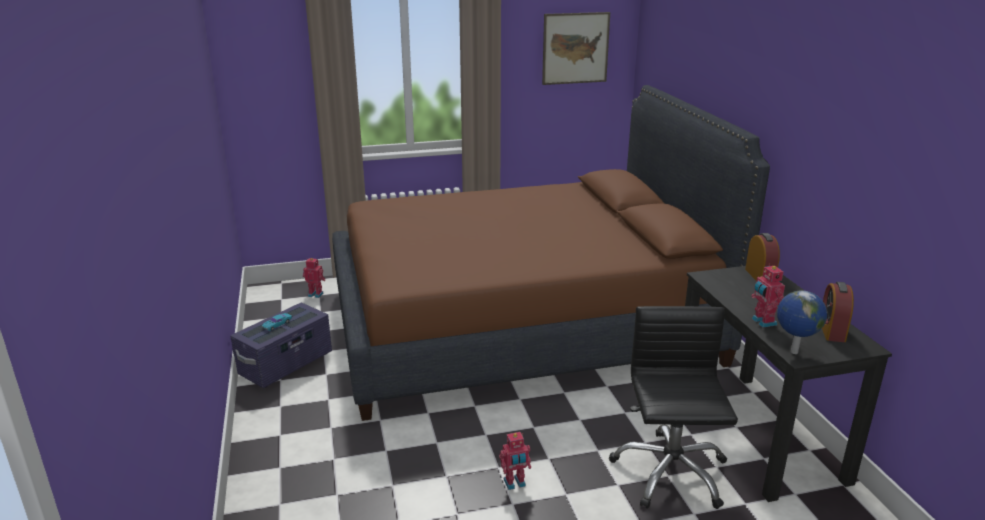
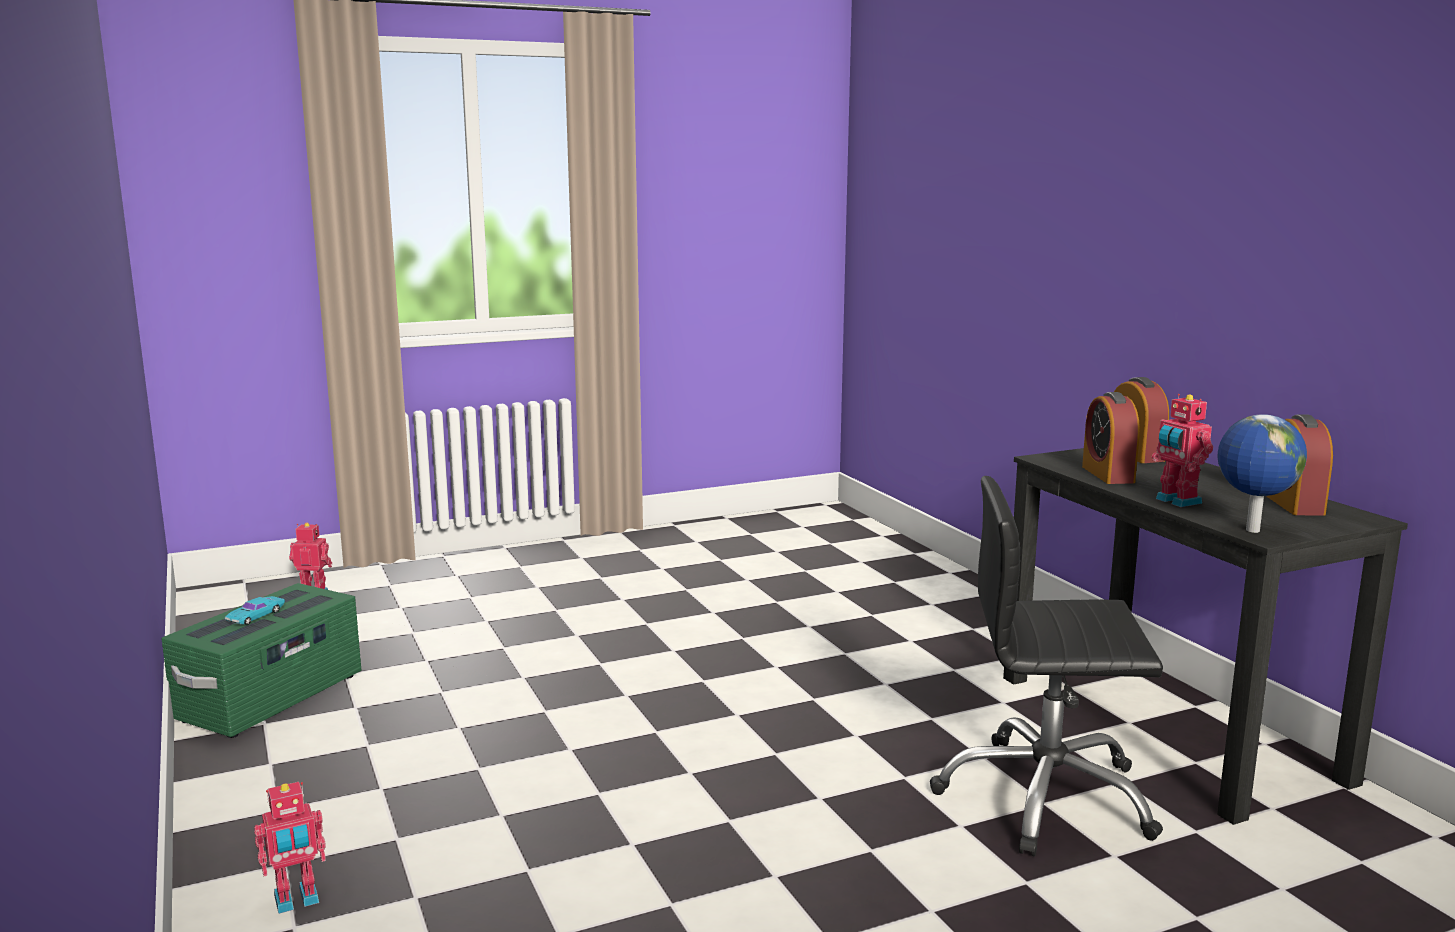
camera: 10 degrees left, 10 degrees down
purple storage box [230,302,332,388] -> green storage box [161,583,361,738]
brown bed [332,85,770,421] -> none
toy robot [499,432,531,490] -> toy robot moved to [254,782,326,914]
picture [542,12,610,85] -> none
black office chair [609,306,738,509] -> black office chair turned 75 degrees counterclockwise [930,476,1163,857]
none -> alarm clock [1082,392,1140,484]

